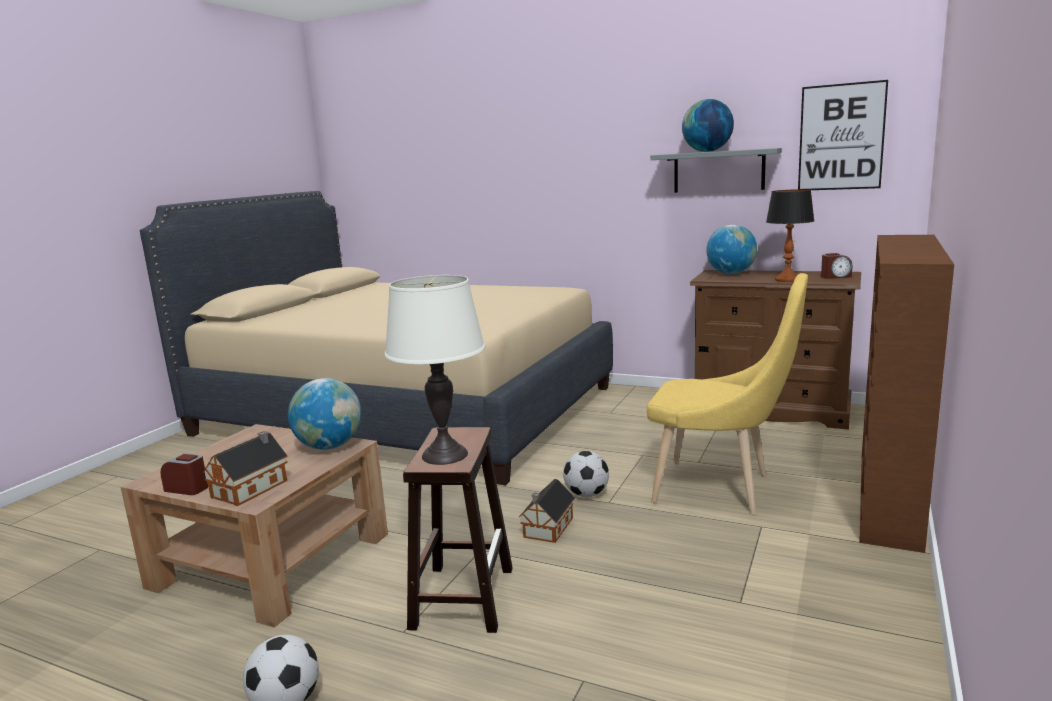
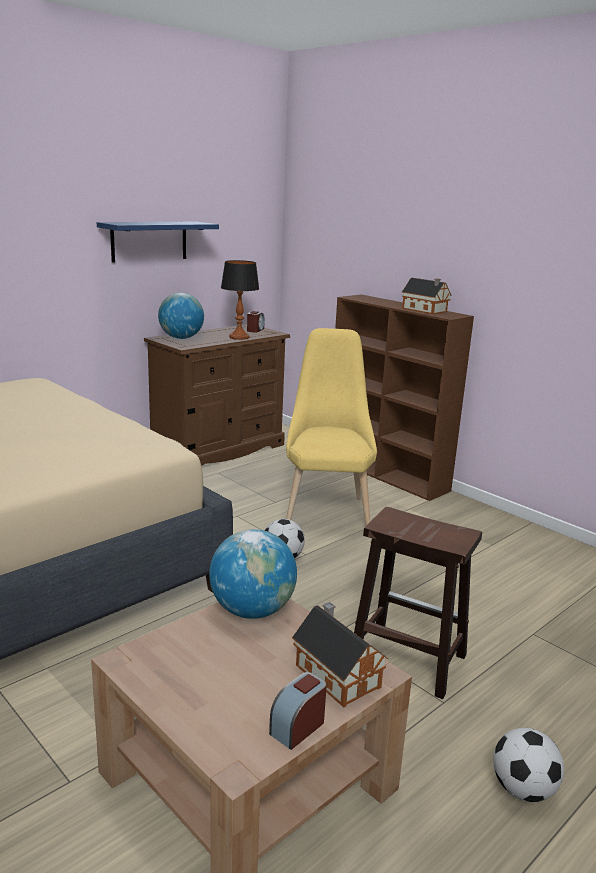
camera: 70 degrees left, 5 degrees up
white table lamp [384,275,485,465] -> none
toy house [519,479,575,543] -> toy house moved to [402,278,452,314]
yellow chair [647,273,808,515] -> yellow chair turned 45 degrees counterclockwise [286,328,377,525]
grey shelf [650,148,782,193] -> blue shelf [97,222,219,263]
globe [682,99,734,152] -> none
picture [798,80,888,190] -> none

